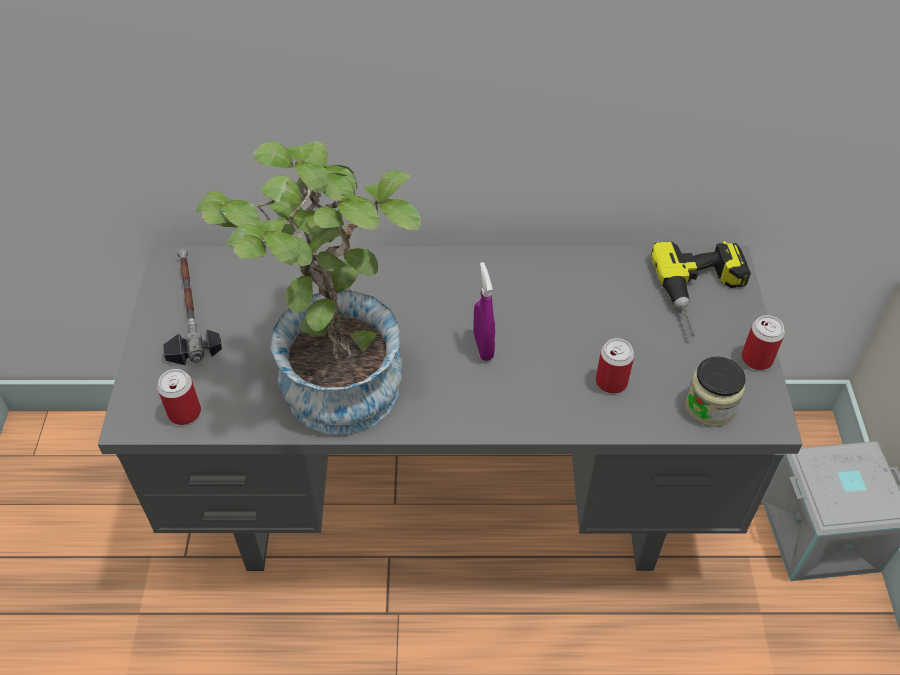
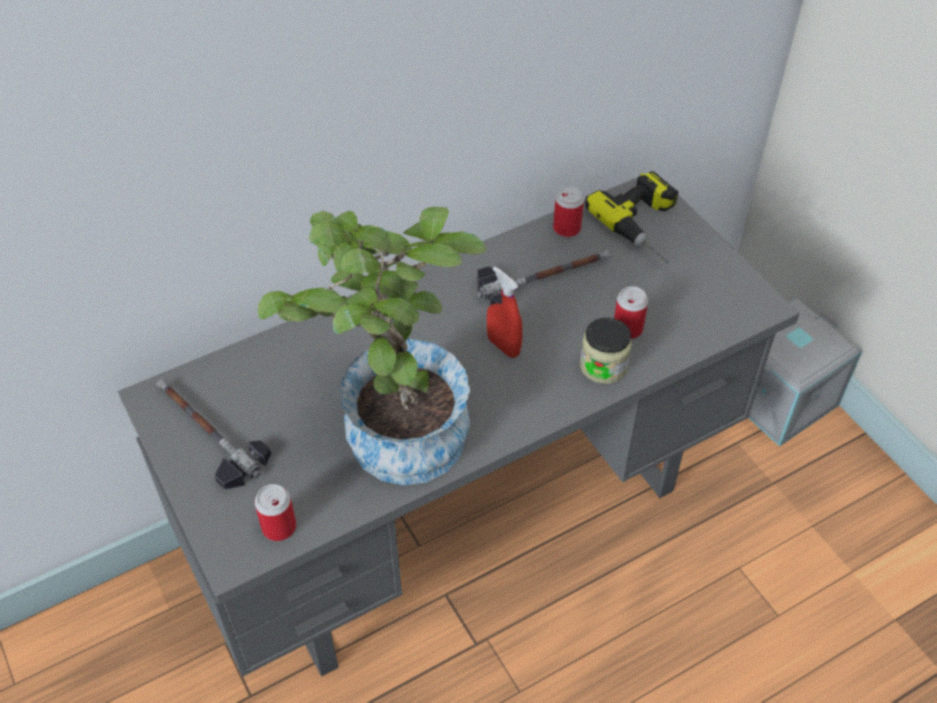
camera: 30 degrees left, 0 degrees up
purple spray bottle [473,262,495,361] -> red spray bottle [487,266,523,358]
jar [685,357,746,427] -> jar moved to [580,318,632,384]
can [741,315,785,370] -> can moved to [553,186,584,237]
none -> hammer [477,249,610,305]

